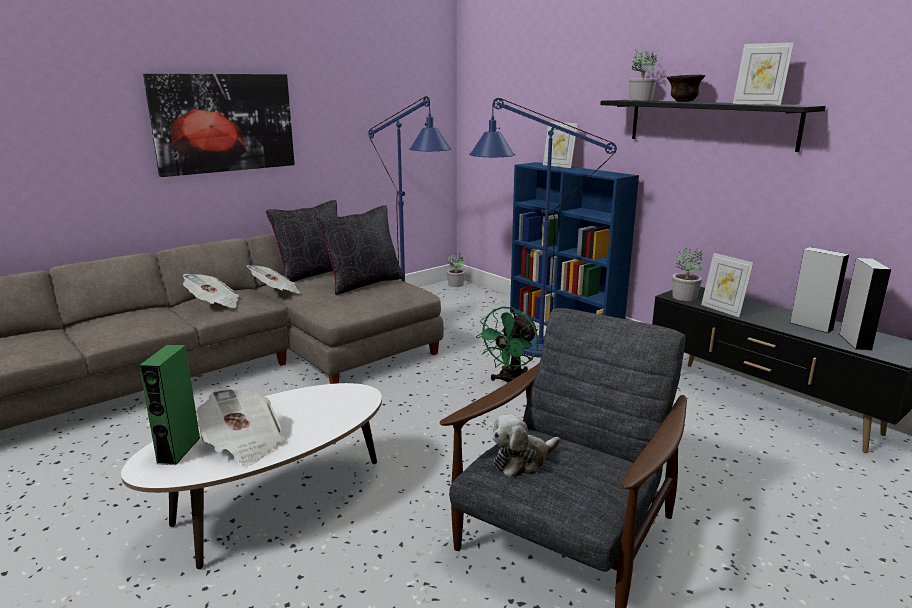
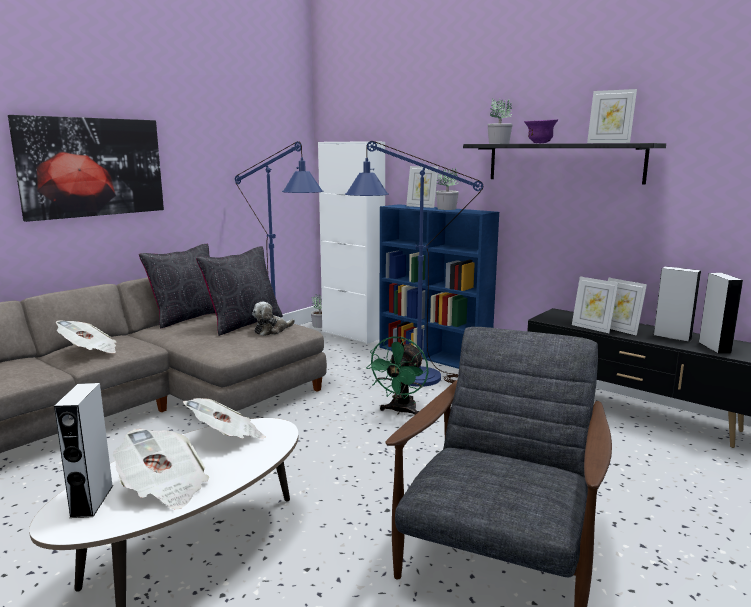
camera: 10 degrees left, 5 degrees down
green speaker [139,344,200,465] -> grey speaker [54,383,113,518]
newspaper [247,265,300,293] -> newspaper moved to [183,398,266,438]
plush toy [493,414,560,478] -> plush toy moved to [252,302,295,336]
brown bowl [667,75,705,102] -> purple bowl [524,119,558,143]
potted plant [672,248,703,301] -> potted plant moved to [436,168,459,210]
none -> white cabinet [318,141,385,344]
none -> picture frame [608,278,647,336]

